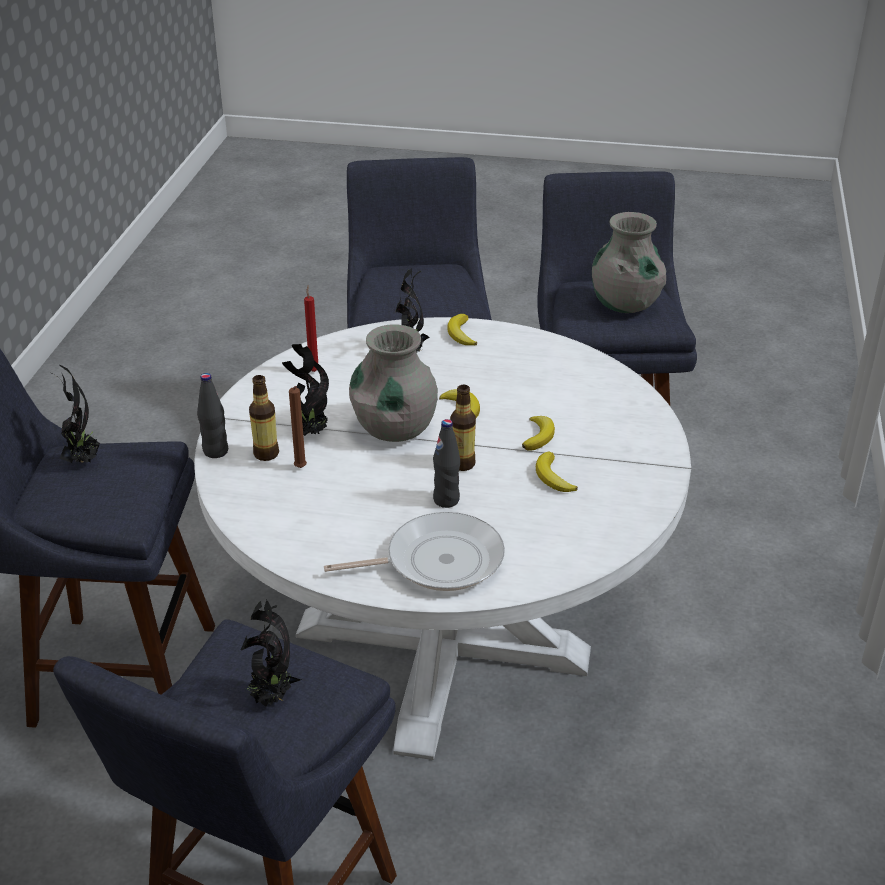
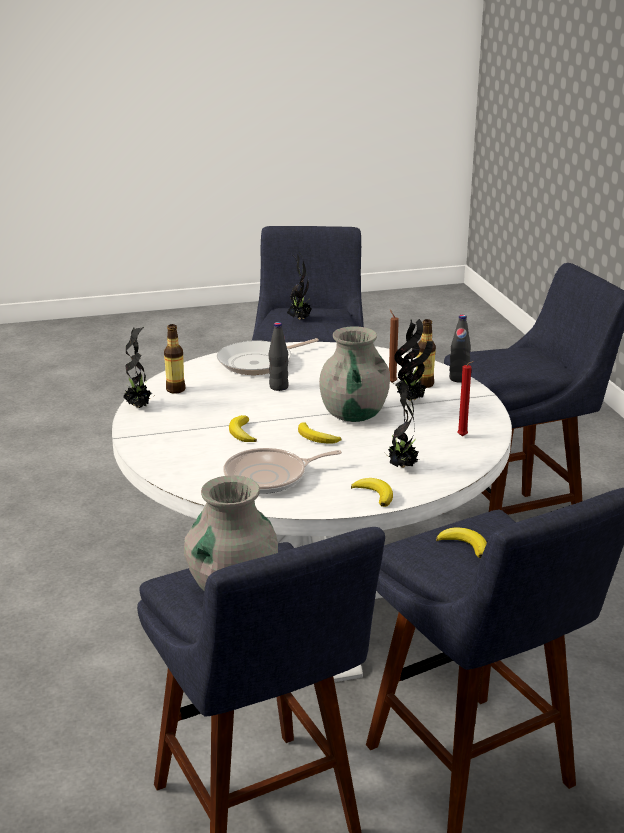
camera: 155 degrees right, 10 degrees down
potted plant [51,364,100,463] -> potted plant moved to [123,327,155,408]
bottle [450,385,476,471] -> bottle moved to [164,324,186,394]
banana [536,452,578,492] -> banana moved to [436,527,487,558]
none -> frying pan [223,448,342,494]

